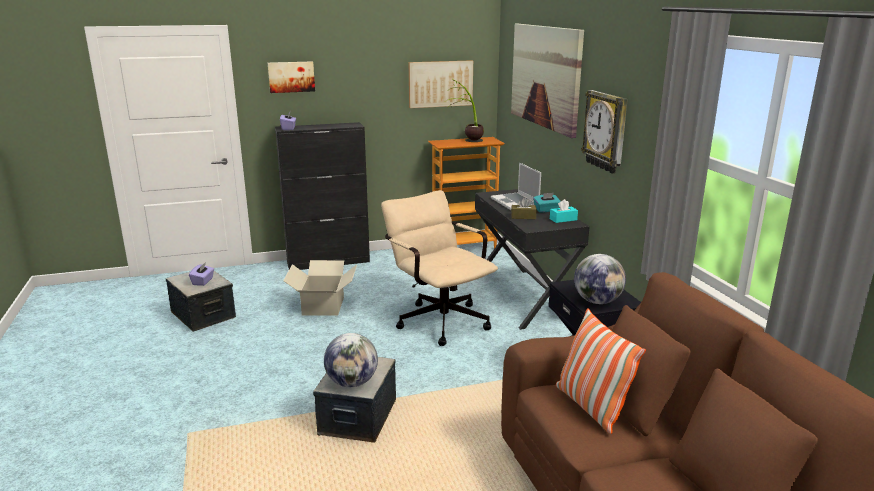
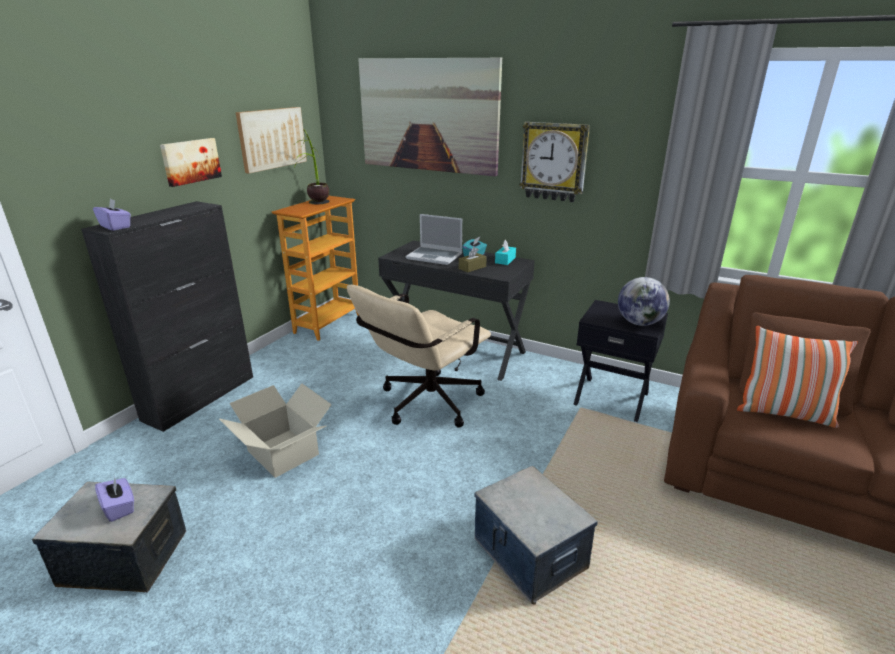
camera: 45 degrees left, 5 degrees up
picture [268,61,315,93] -> picture moved to [160,138,222,187]
globe [324,333,378,387] -> none
beige office chair [381,190,498,346] -> beige office chair turned 60 degrees counterclockwise [347,285,491,428]

